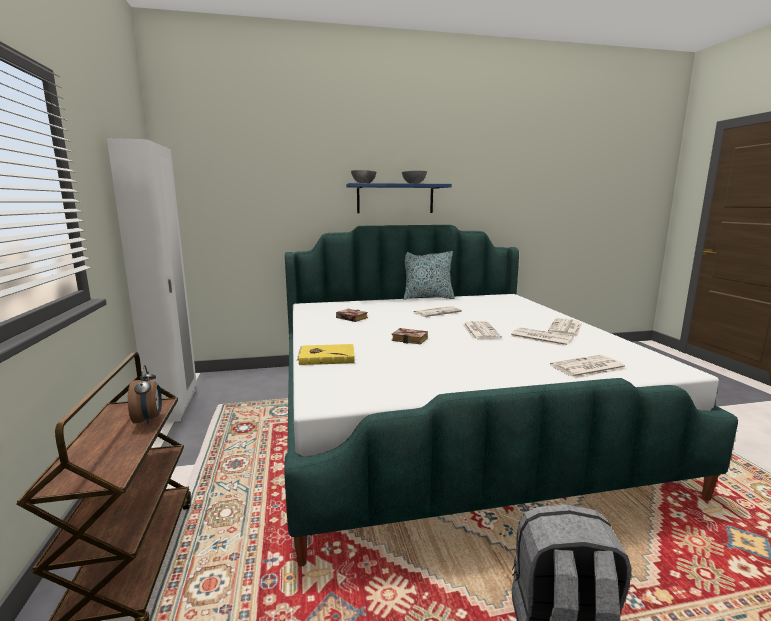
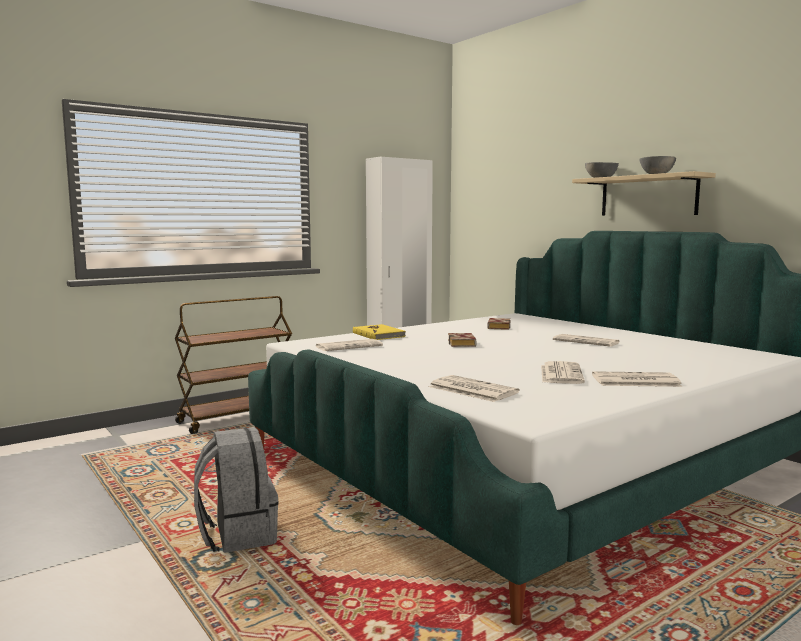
camera: 65 degrees right, 5 degrees down
alarm clock [128,365,162,425] -> none
blue shelf [346,183,452,213] -> beige shelf [572,171,716,216]
pillow [404,251,455,300] -> none
newspaper [463,321,502,339] -> newspaper moved to [315,339,383,351]

